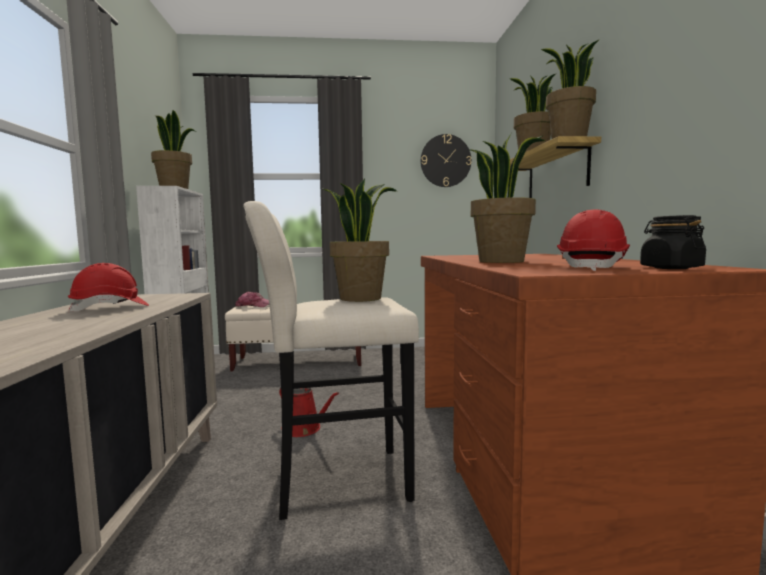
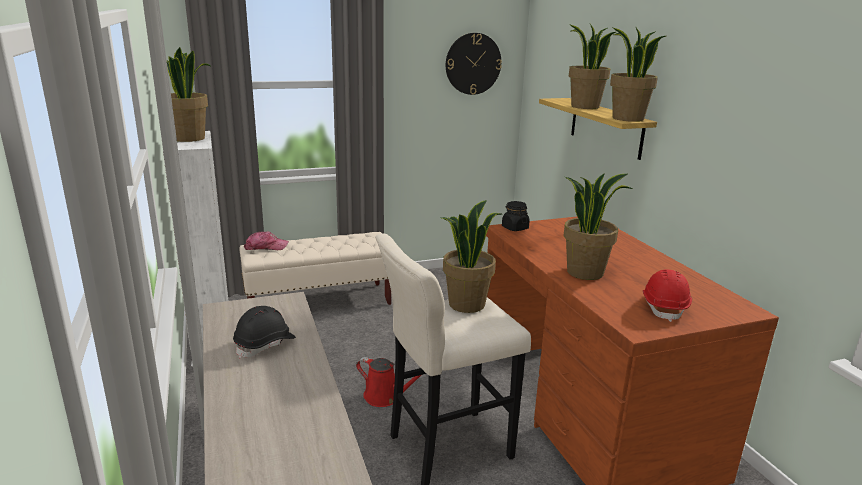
camera: 15 degrees left, 15 degrees up
red hard hat [68,263,149,313] -> black hard hat [233,306,296,359]
black jar [640,215,706,269] -> black jar moved to [502,201,530,231]

